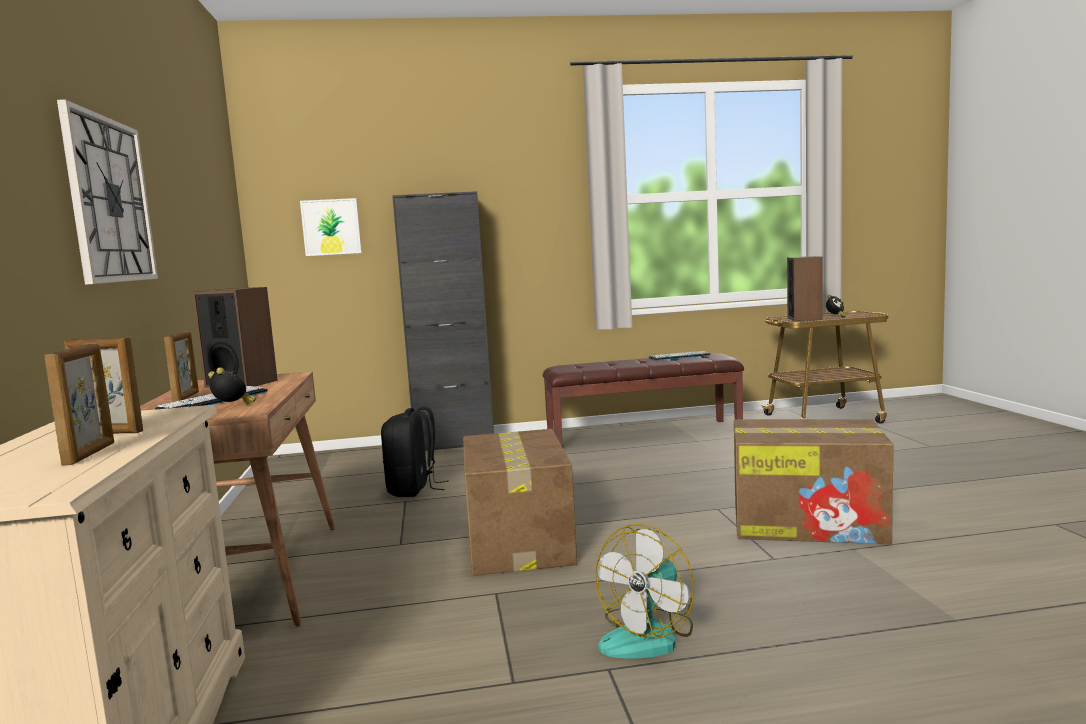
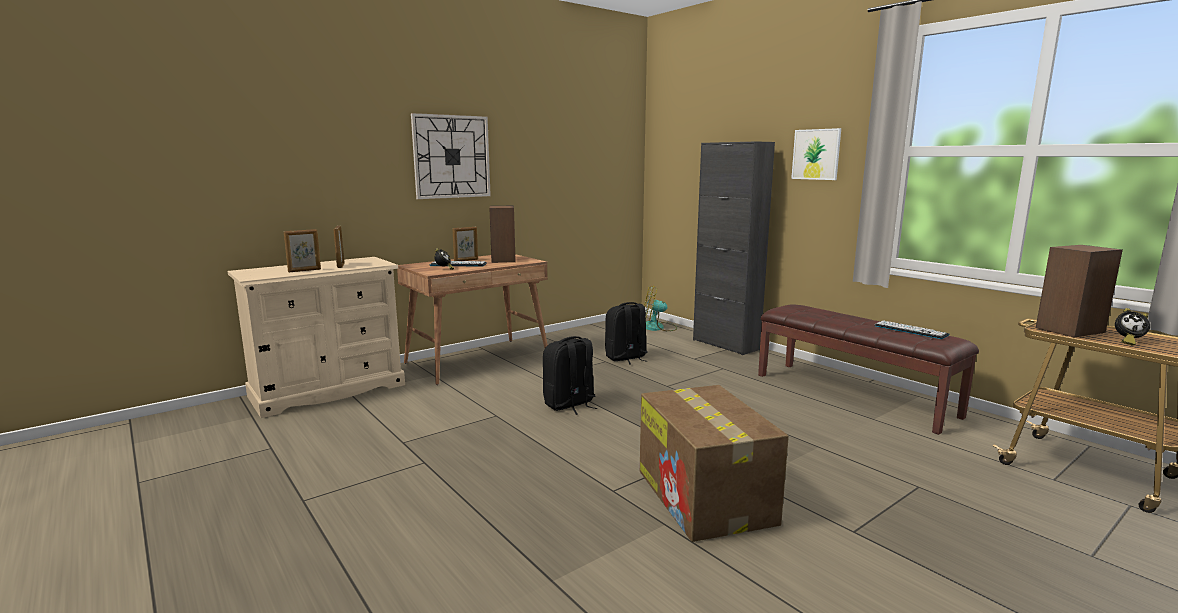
camera: 60 degrees right, 5 degrees up
picture [300,198,362,256] -> picture moved to [791,128,841,180]
cardboard box [463,429,577,576] -> black backpack [543,336,597,415]
fan [595,524,694,659] -> fan moved to [644,285,677,331]

